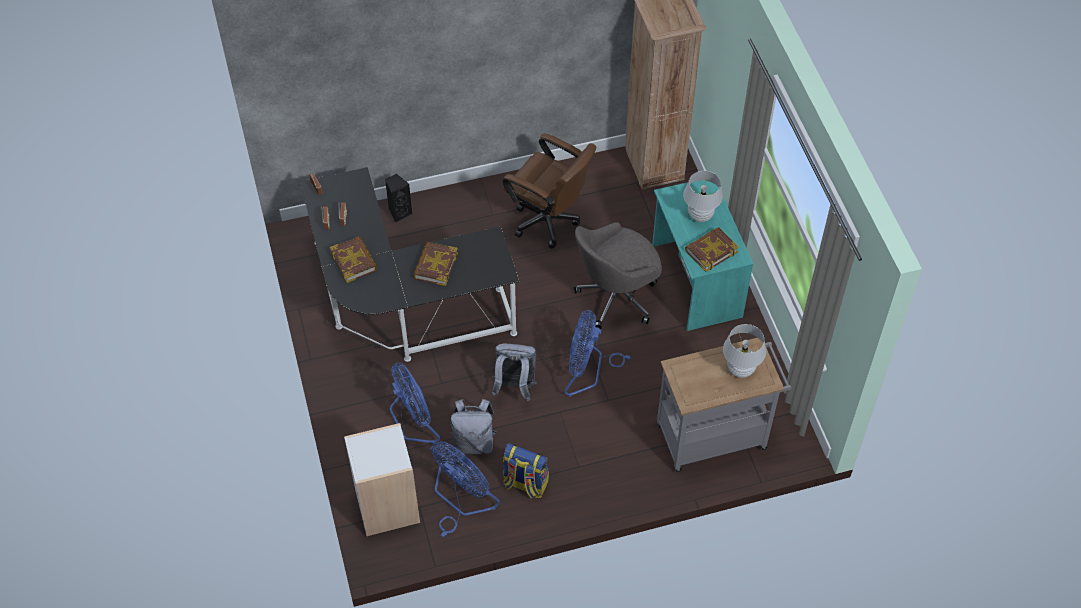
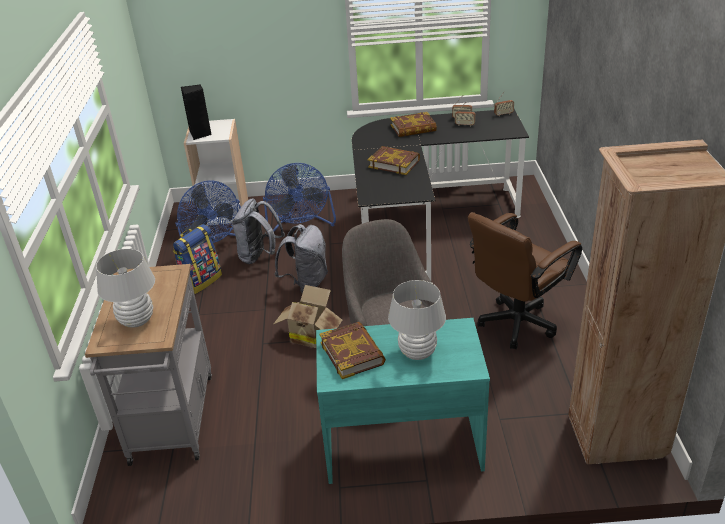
camera: 105 degrees right, 20 degrees down
black speaker [385,174,412,223] -> black speaker moved to [181,85,212,140]
blue fan [564,310,631,397] -> cardboard box [274,285,342,348]

